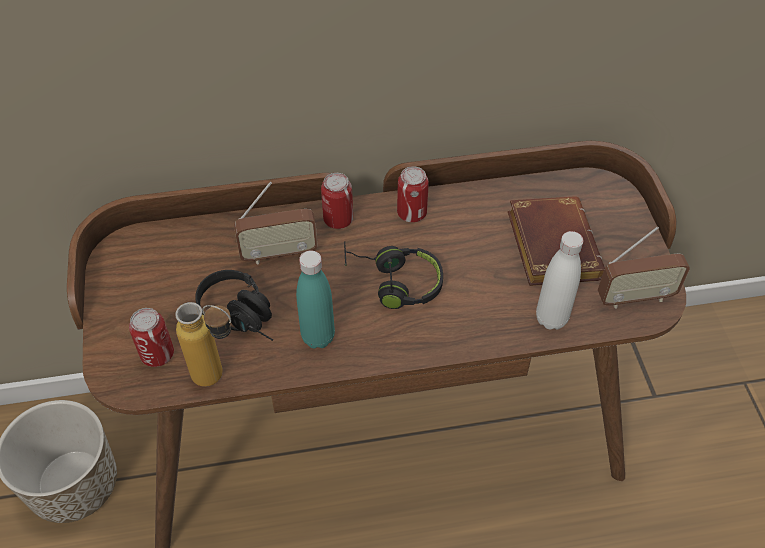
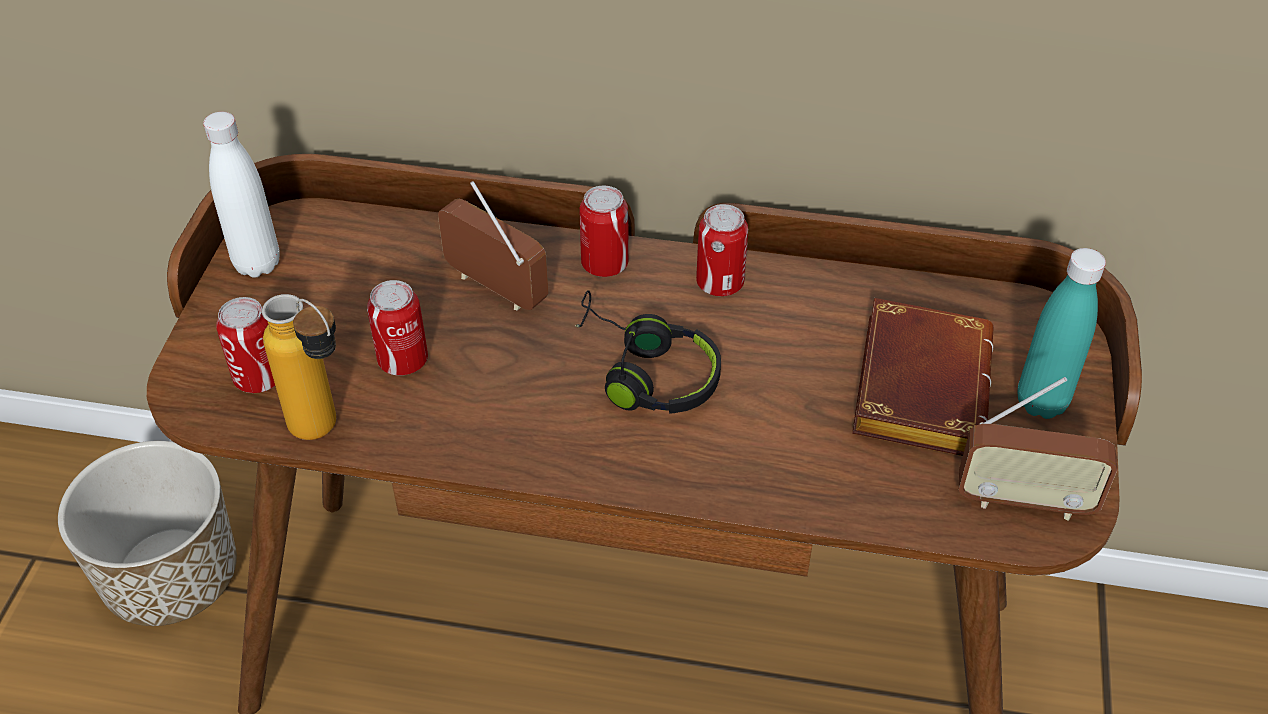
camera: 20 degrees right, 5 degrees down
black headphones [196,270,273,341] -> can [367,280,428,376]
radio [234,182,318,265] -> radio turned 150 degrees counterclockwise [438,181,549,310]
turquoise bottle [296,251,335,348] -> turquoise bottle moved to [1018,248,1106,419]
white bottle [536,231,584,330] -> white bottle moved to [203,112,280,277]

